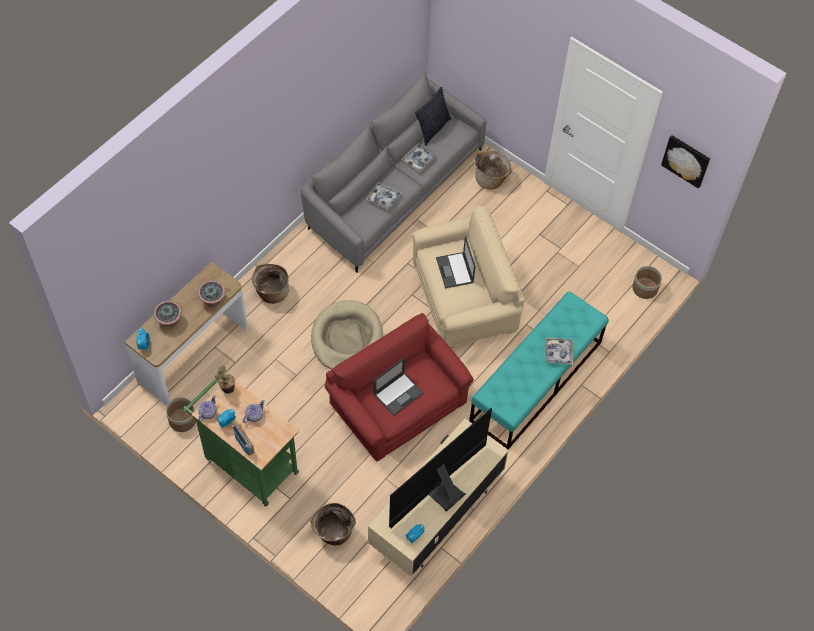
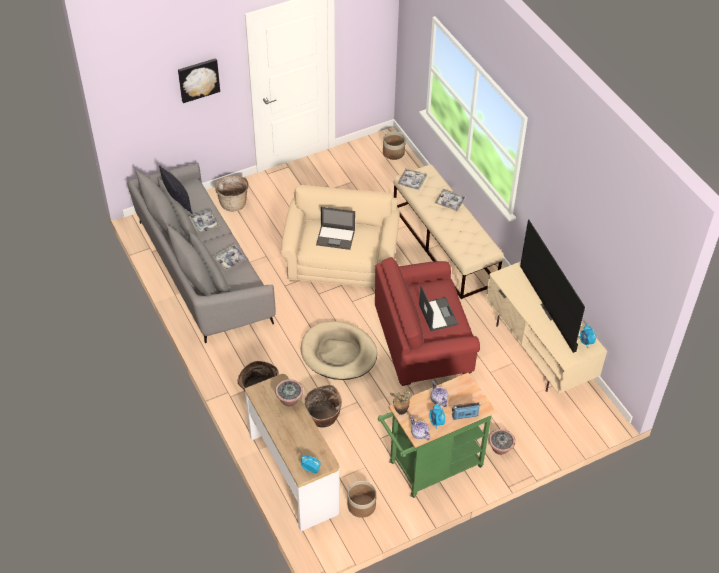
camera: 65 degrees left, 10 degrees down
potted plant [154,301,182,327] -> potted plant moved to [489,429,515,455]
basket [310,503,356,545] -> basket moved to [304,385,342,428]
turquoise bench [469,291,609,450] -> beige bench [393,164,504,299]
picture [661,135,710,189] -> picture moved to [178,58,220,103]
none -> tray [397,168,427,190]

